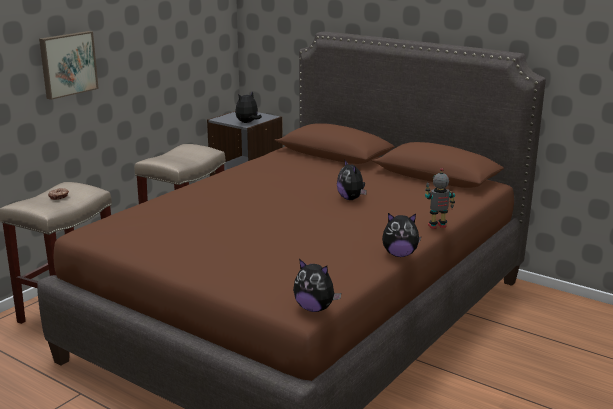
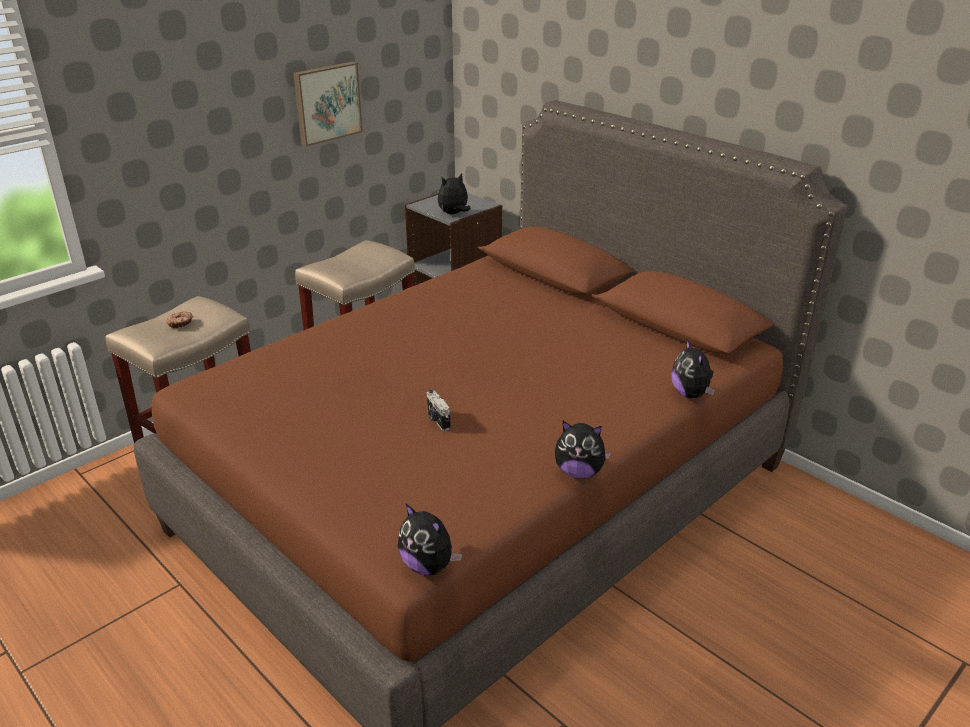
camera: 10 degrees right, 10 degrees up
picture [39,31,99,100] -> picture moved to [293,62,363,146]
plush toy [337,159,367,200] -> plush toy moved to [671,339,715,398]
toy robot [425,168,455,229] -> none
none -> camera [427,389,451,431]

